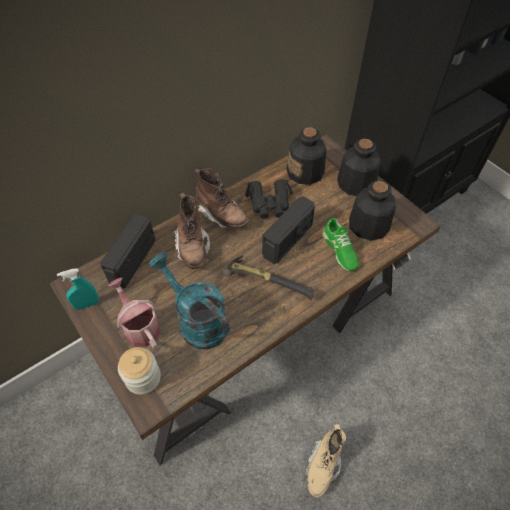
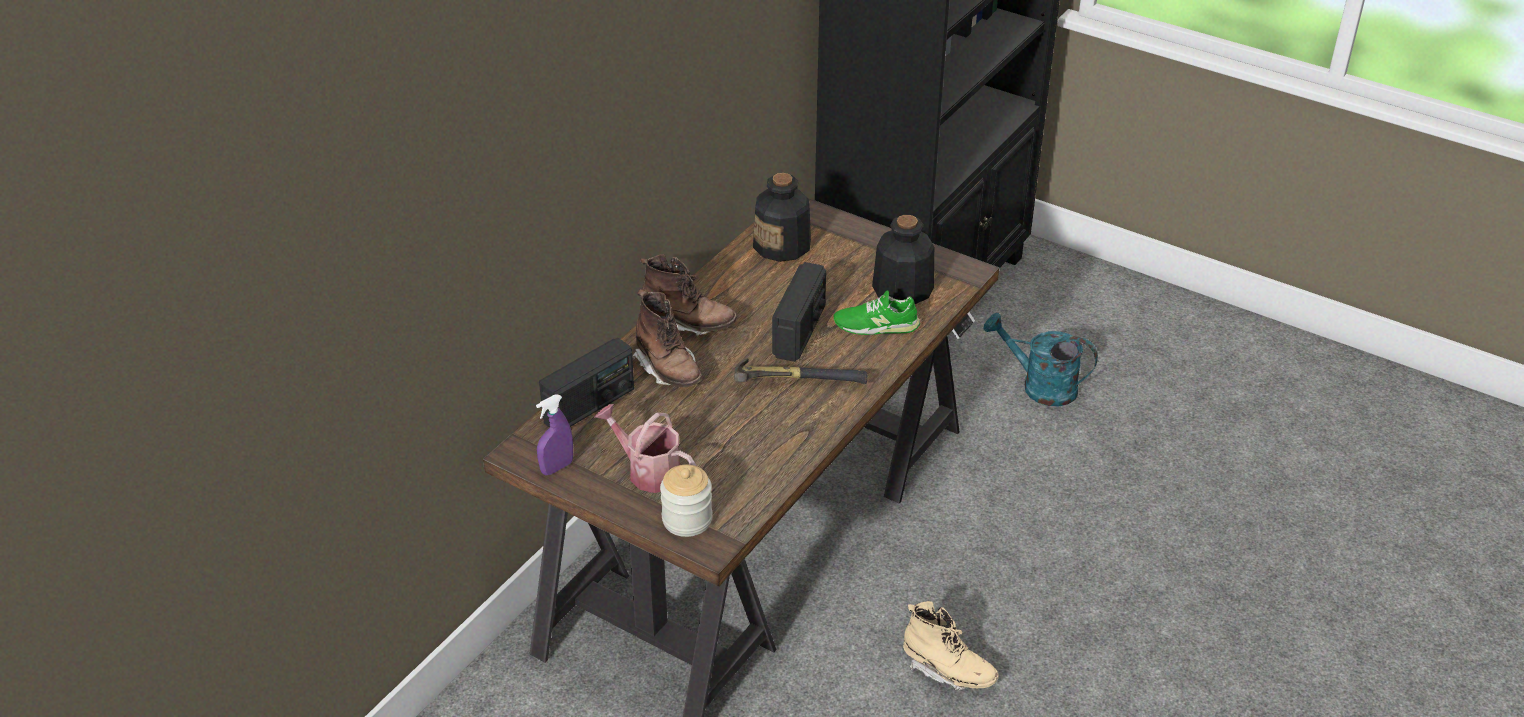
camera: 20 degrees left, 15 degrees down
turquoise spray bottle [57,269,99,310] -> purple spray bottle [536,395,573,475]
radio [100,214,156,289] -> radio turned 135 degrees counterclockwise [539,338,634,428]
turquoise watering can [149,252,230,350] -> turquoise watering can moved to [983,313,1098,407]
black binoculars [245,179,293,219] -> none
beige boot [305,424,346,497] -> beige boot turned 60 degrees counterclockwise [903,601,999,691]
green shoe [322,218,359,271] -> green shoe turned 135 degrees clockwise [833,291,920,335]
bottle [337,138,381,196] -> none

